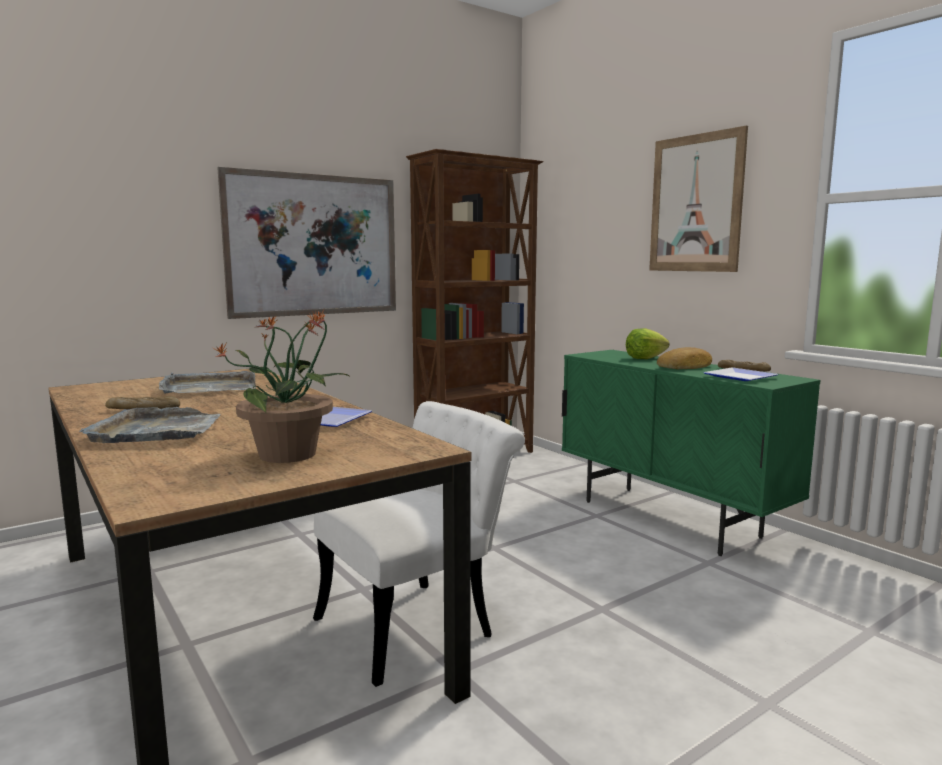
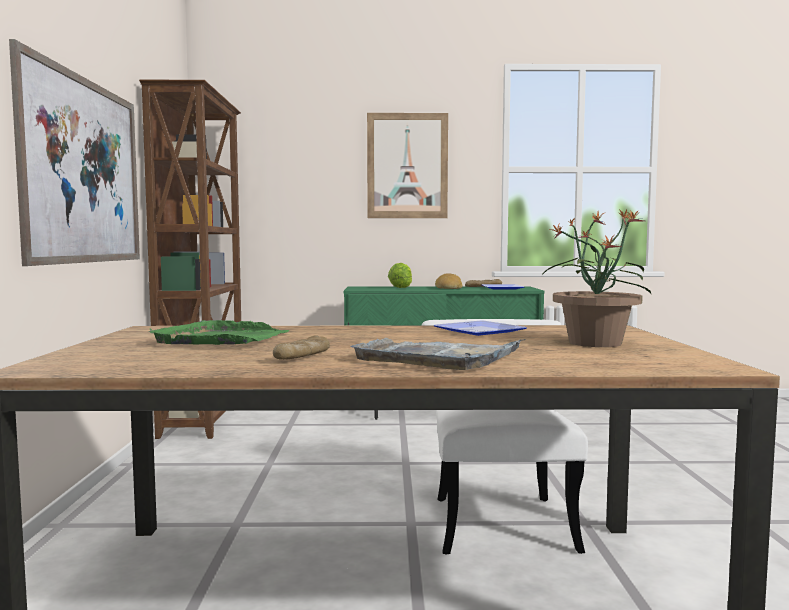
camera: 55 degrees left, 5 degrees down
grey tray [159,371,256,393] -> green tray [148,320,290,345]

